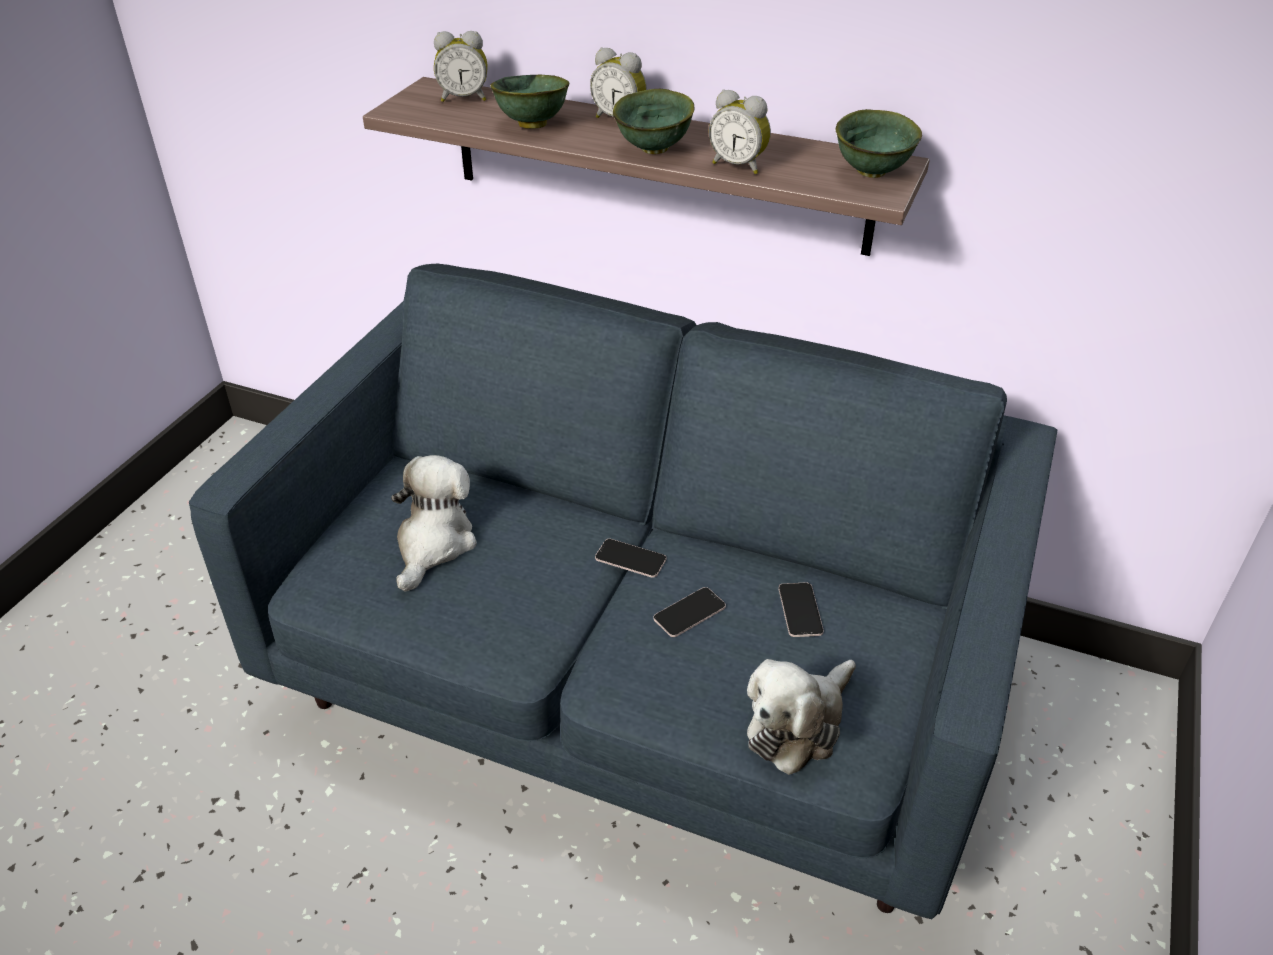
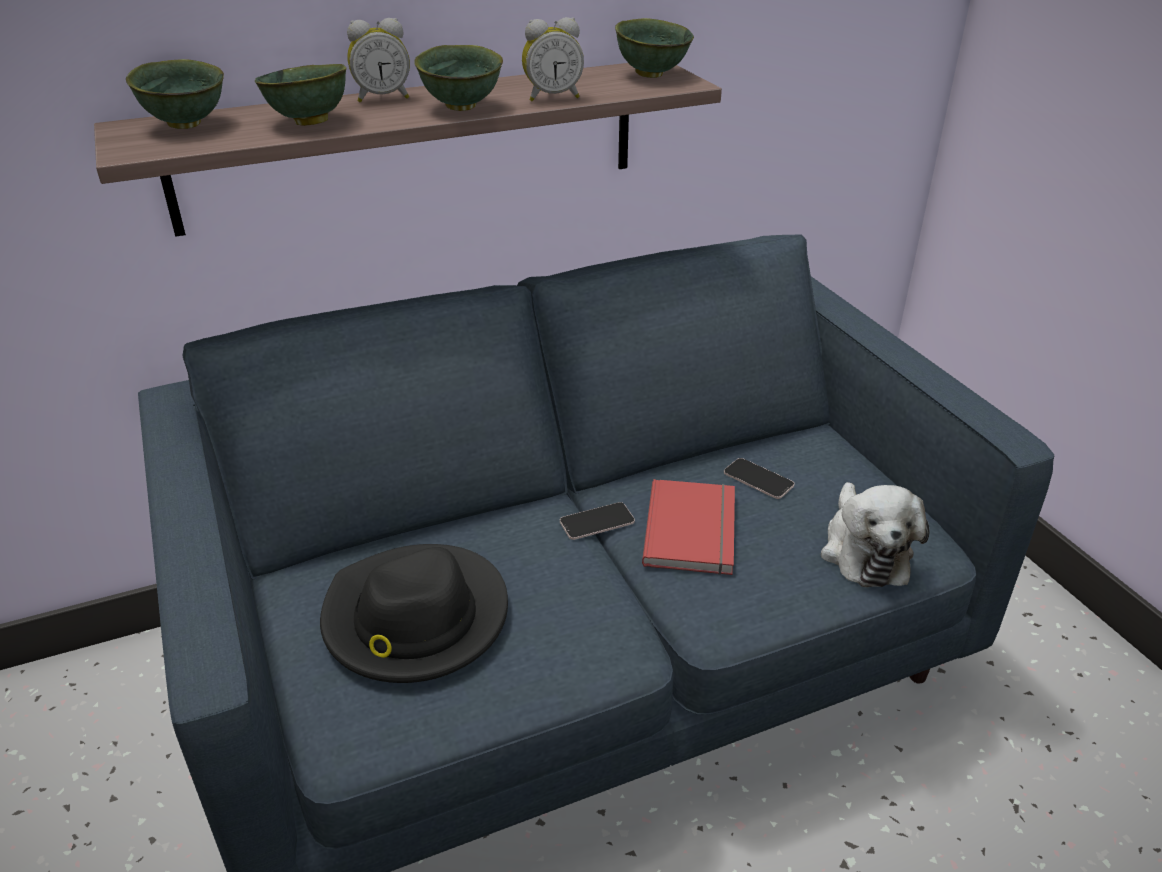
camera: 45 degrees left, 5 degrees down
plush toy [391,455,477,592] -> black hat [320,544,508,683]
alarm clock [434,31,487,102] -> green bowl [126,59,224,129]
phone [653,587,726,637] -> red book [642,479,735,575]

